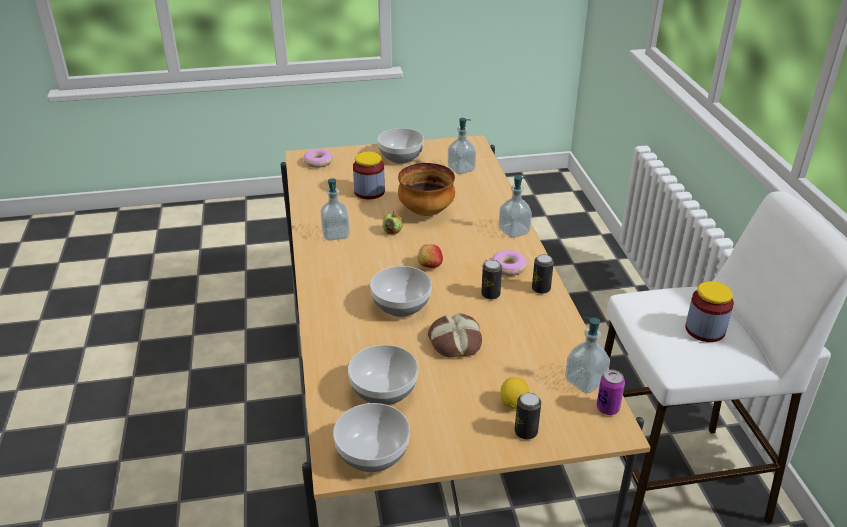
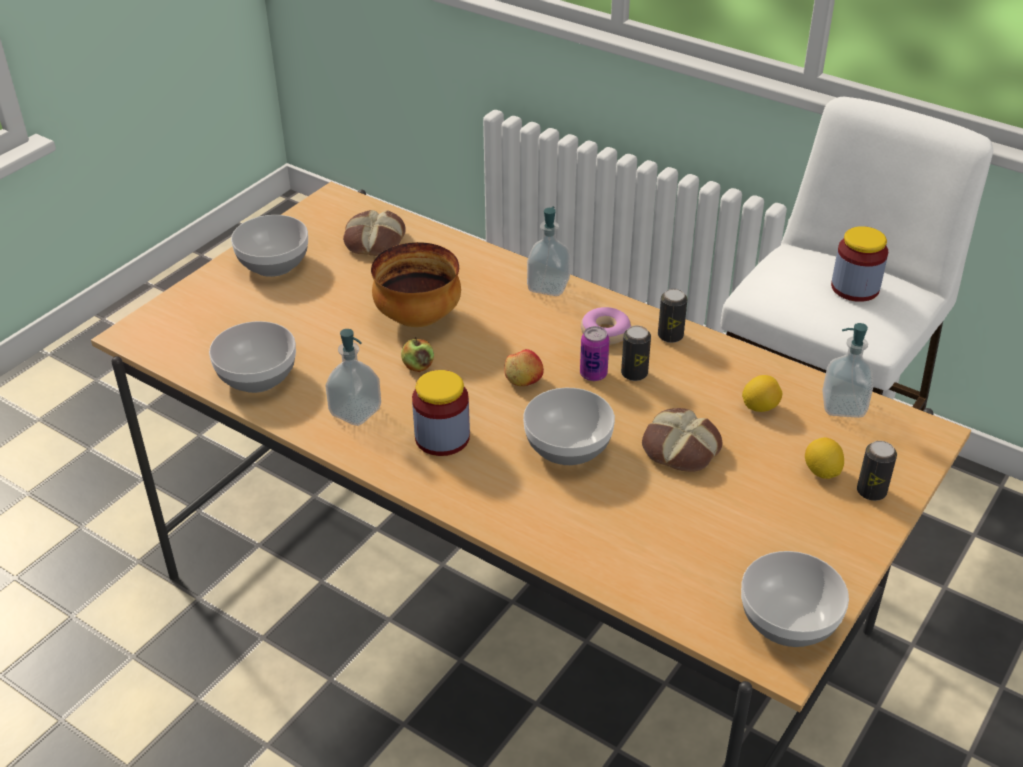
camera: 45 degrees left, 5 degrees up
donut [303,149,333,168] -> none
bowl [348,345,418,405] -> bowl moved to [209,321,296,393]
jar [353,151,385,199] -> jar moved to [412,370,470,456]
soap dispenser [448,118,476,174] -> bread [343,210,406,256]
can [596,370,625,415] -> can moved to [580,326,609,381]
none -> lemon [742,375,782,412]

